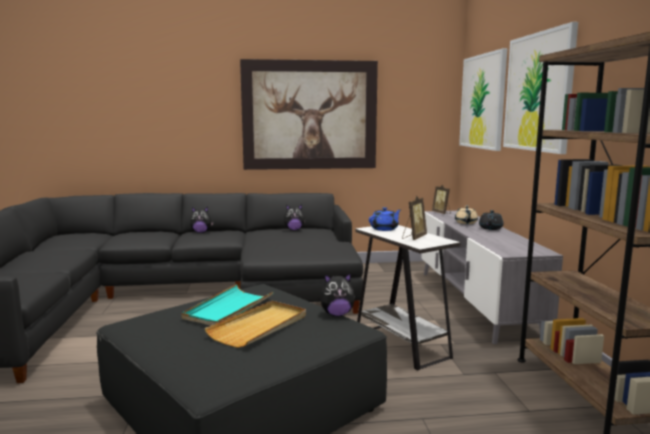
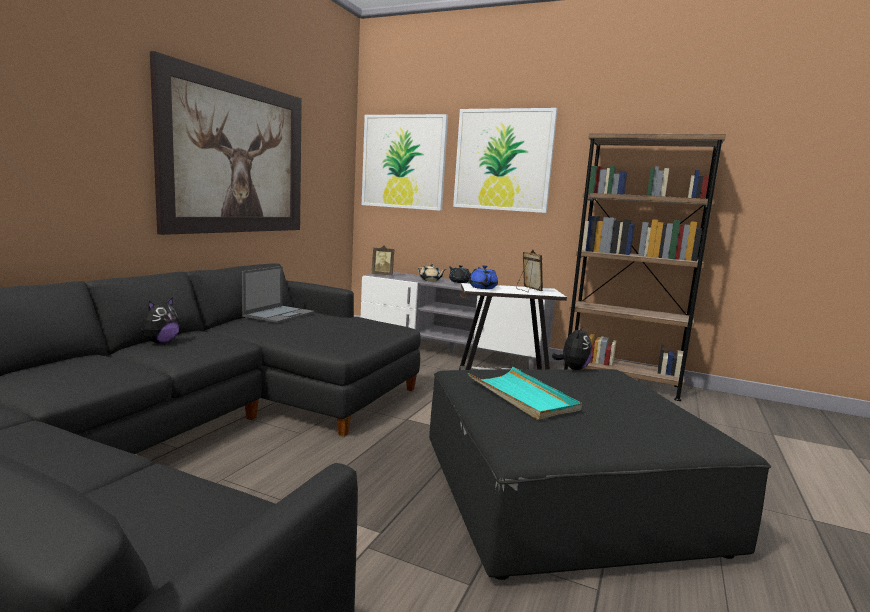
camera: 60 degrees left, 0 degrees up
beige tray [204,301,306,348] -> none
plush toy [284,205,306,230] -> laptop [242,266,314,323]

